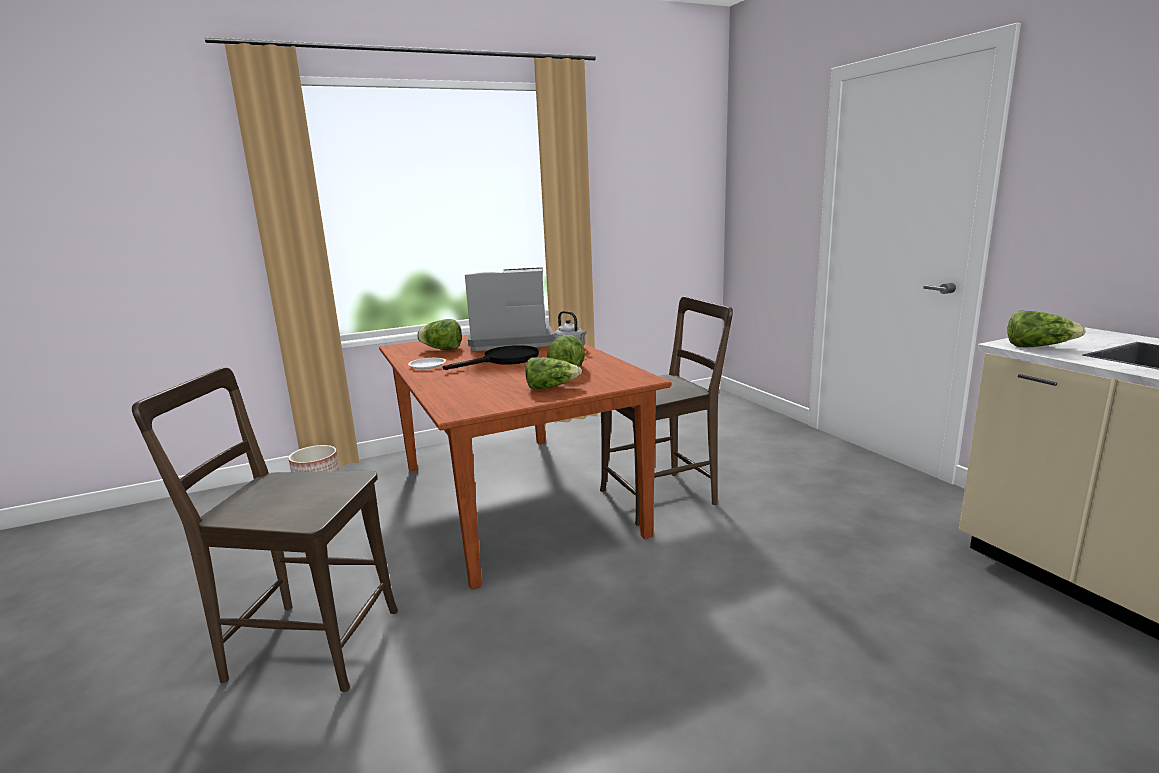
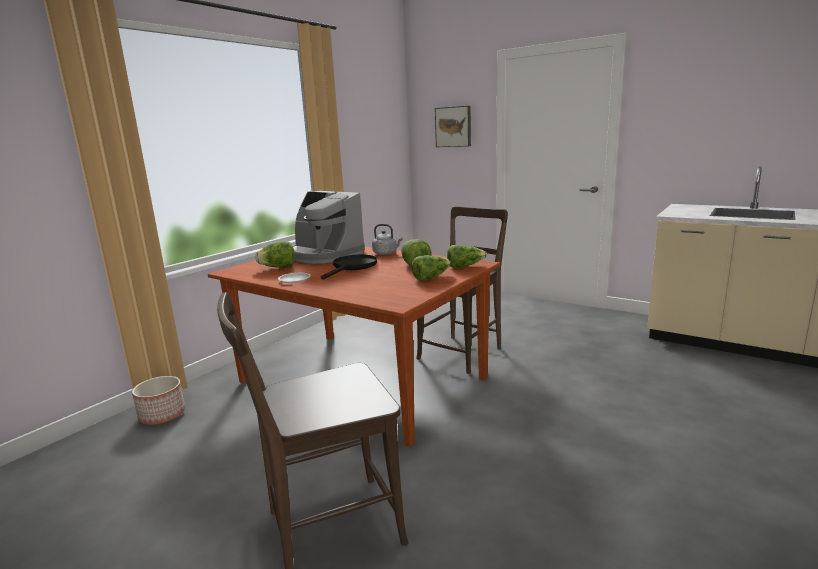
camera: 30 degrees left, 0 degrees up
coffee machine [465,267,554,351] -> coffee machine turned 105 degrees counterclockwise [292,191,365,264]
lettuce [1007,310,1086,347] -> lettuce moved to [447,245,487,268]
none -> picture [435,106,471,147]

